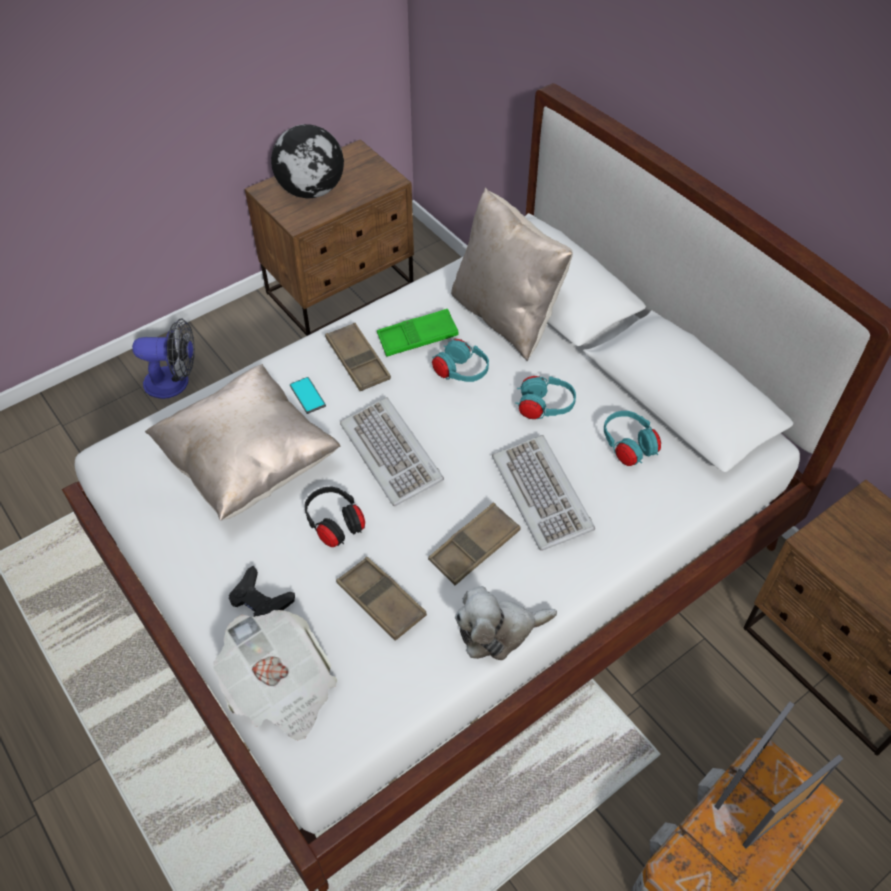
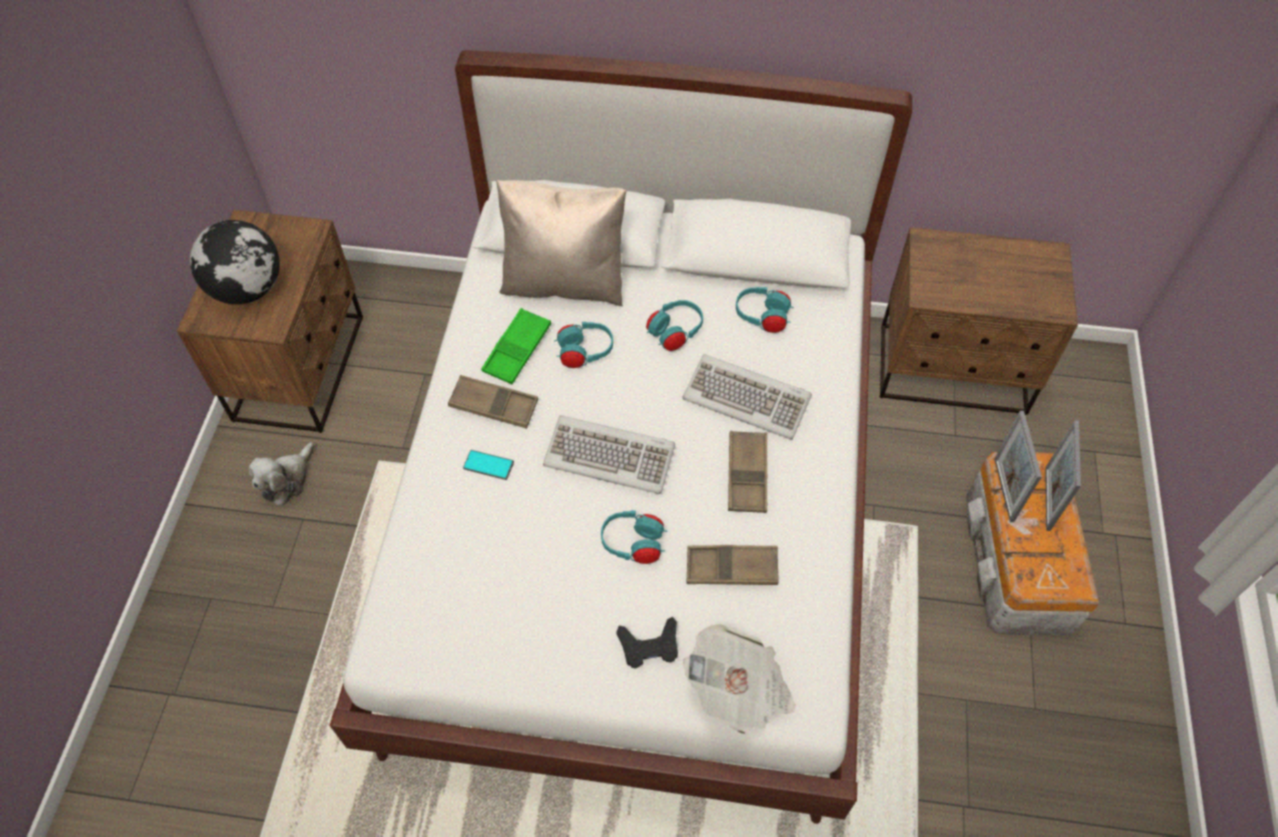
camera: 45 degrees left, 5 degrees up
fan [132,318,195,399] -> none
beige pillow [145,364,340,521] -> none
black headphones [305,486,365,547] -> turquoise headphones [601,510,667,564]
plush toy [455,586,557,660] -> plush toy moved to [249,442,314,506]

